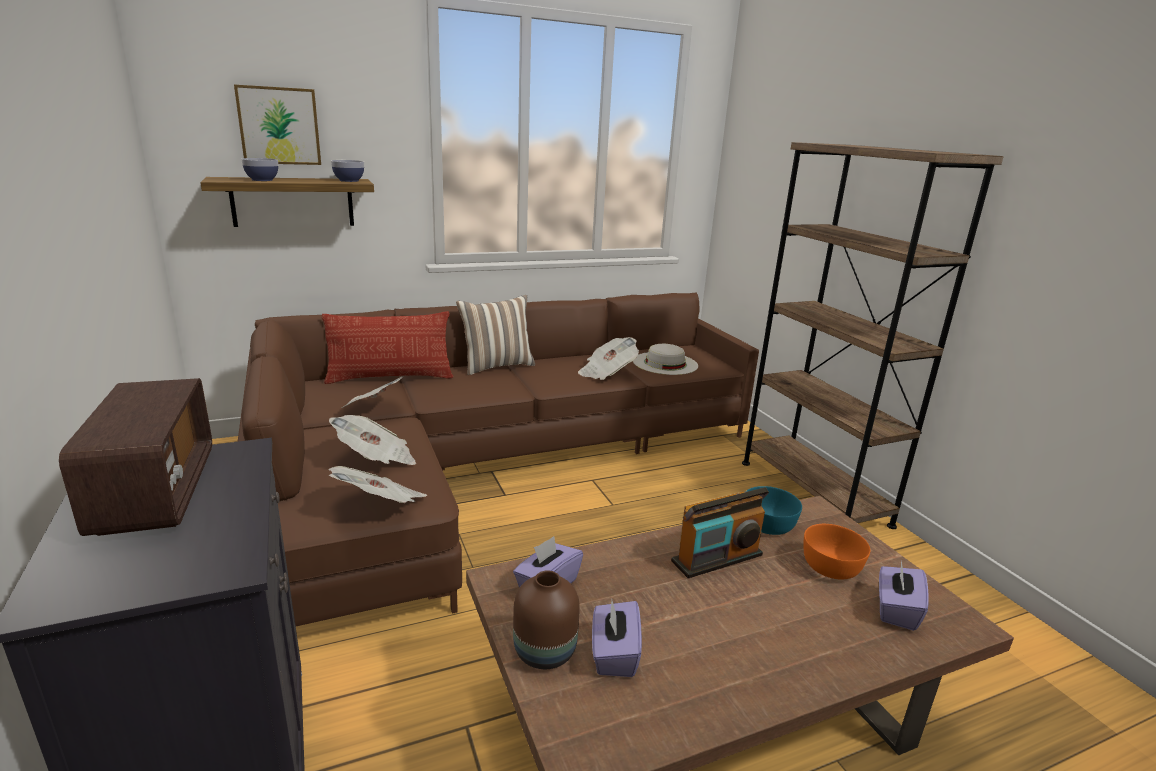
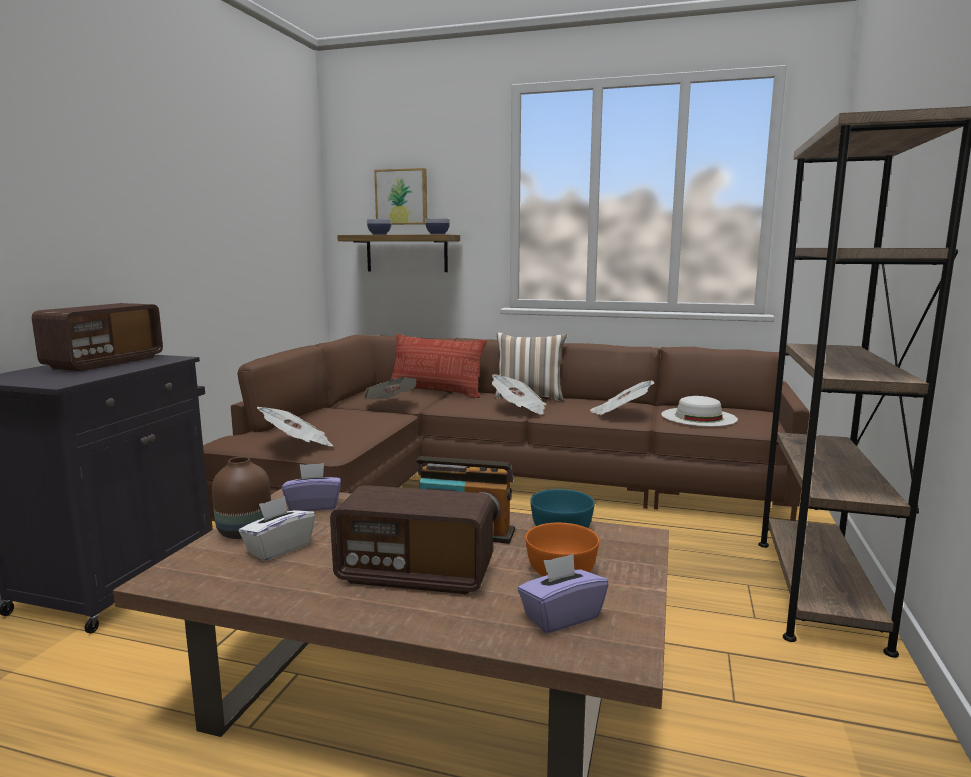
camera: 40 degrees right, 10 degrees down
newspaper [329,415,417,465] -> newspaper moved to [492,374,546,415]
purple tissue box [592,600,642,677] -> white tissue box [239,496,315,561]
none -> radio [330,485,493,594]

